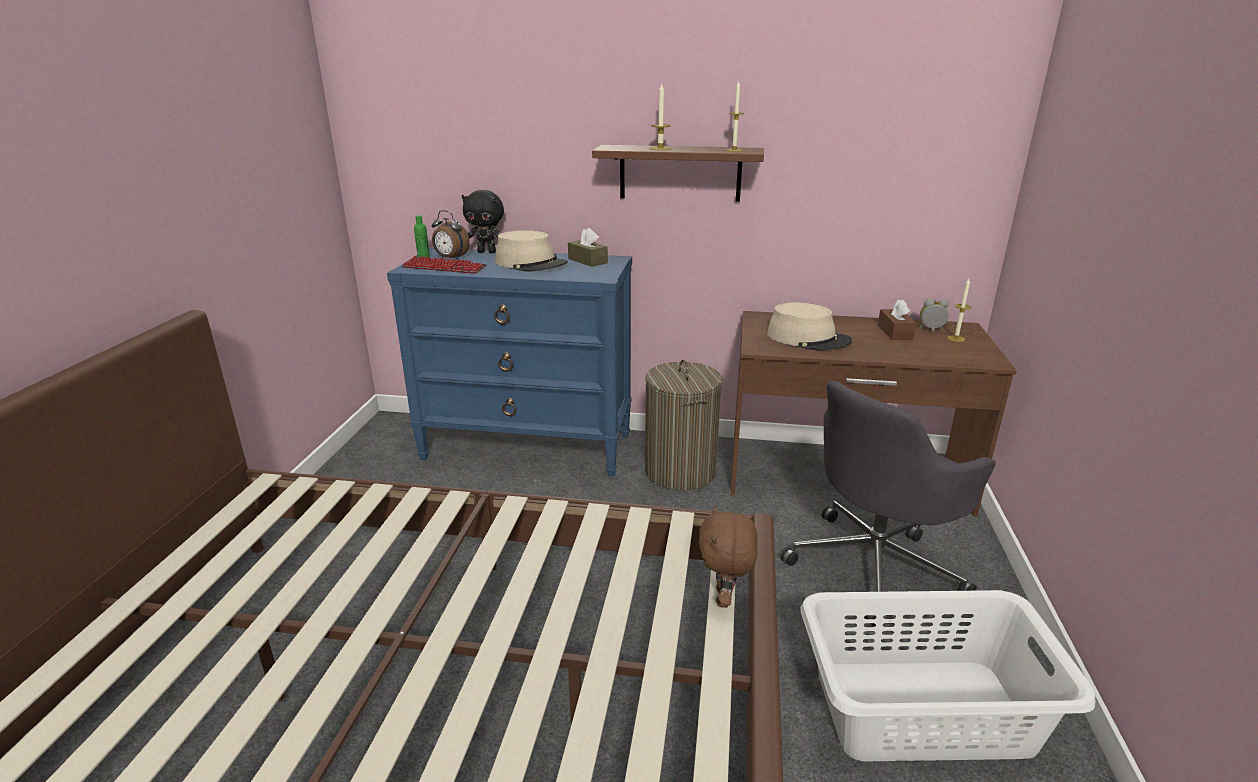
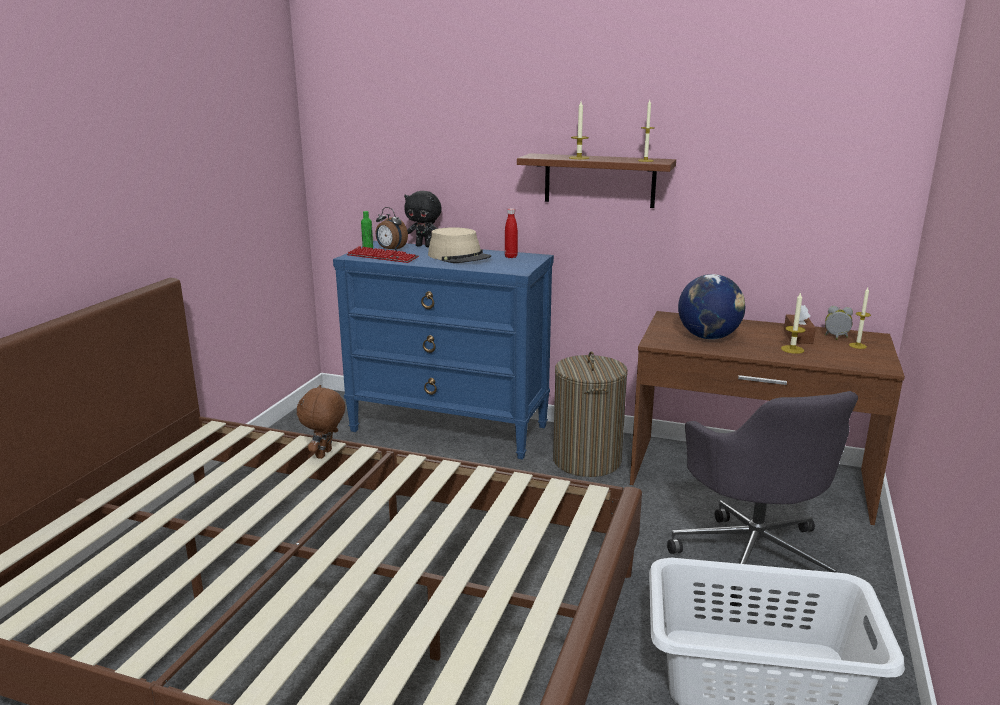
camera: 10 degrees right, 5 degrees down
brown tissue box [568,228,608,267] -> red bottle [505,208,518,258]
brown plush toy [699,505,757,608] -> brown plush toy moved to [297,385,345,459]
beige hat [767,303,852,351] -> globe [678,274,745,339]
grey office chair [781,381,996,627] -> grey office chair turned 75 degrees counterclockwise [667,391,858,606]
none -> candle [781,292,805,354]

